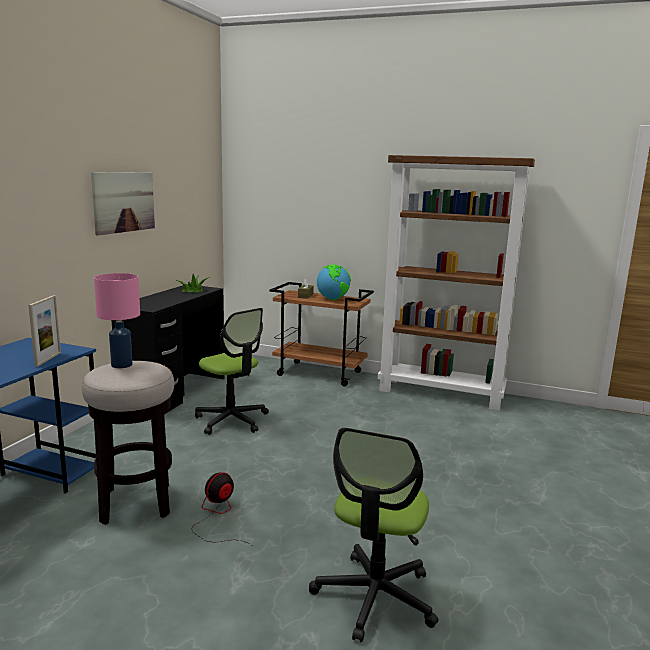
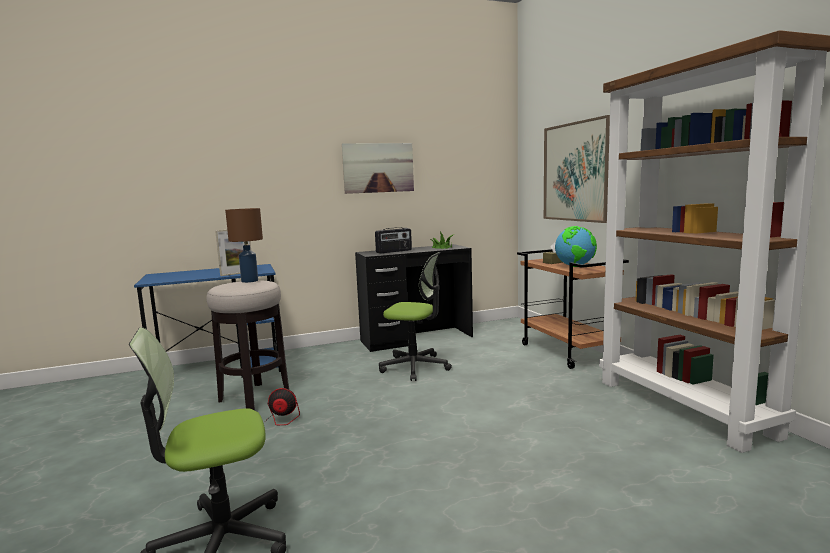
camera: 50 degrees right, 5 degrees down
pink table lamp [94,273,140,368] -> brown table lamp [225,208,263,283]
office chair [195,308,269,435] -> office chair turned 75 degrees counterclockwise [379,252,452,381]
none -> radio [375,227,412,254]
none -> picture [544,115,610,223]

